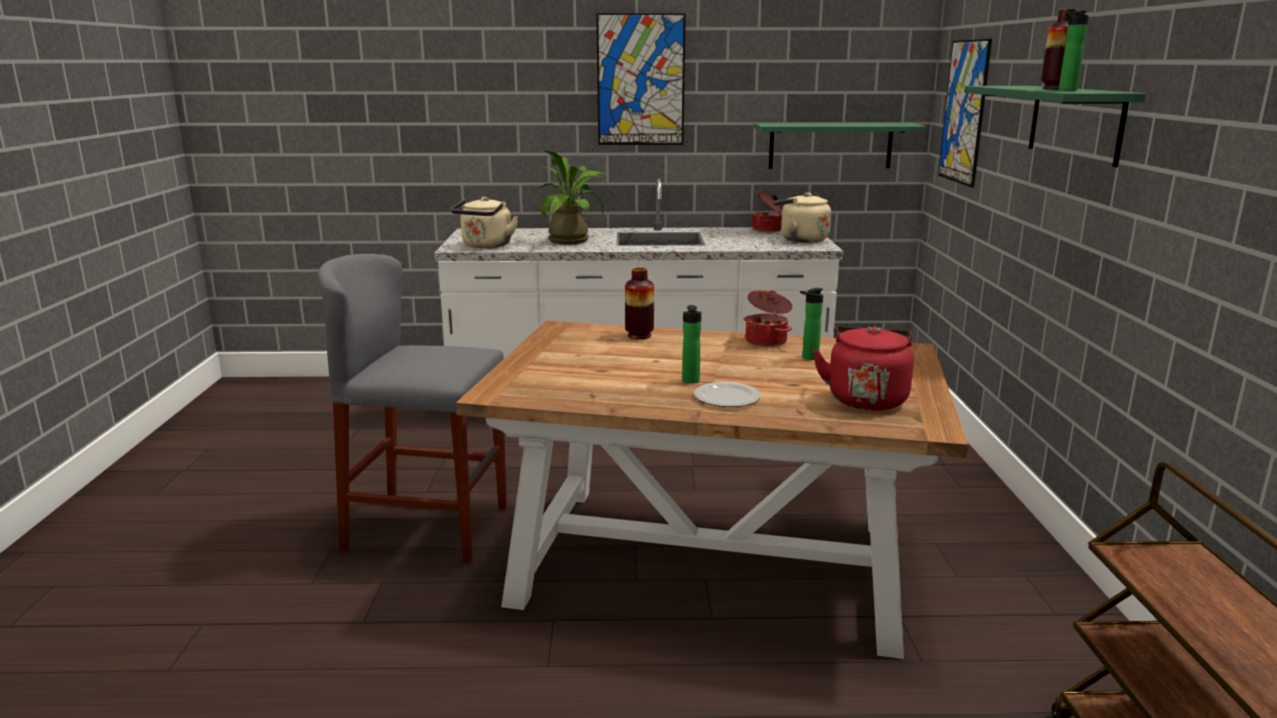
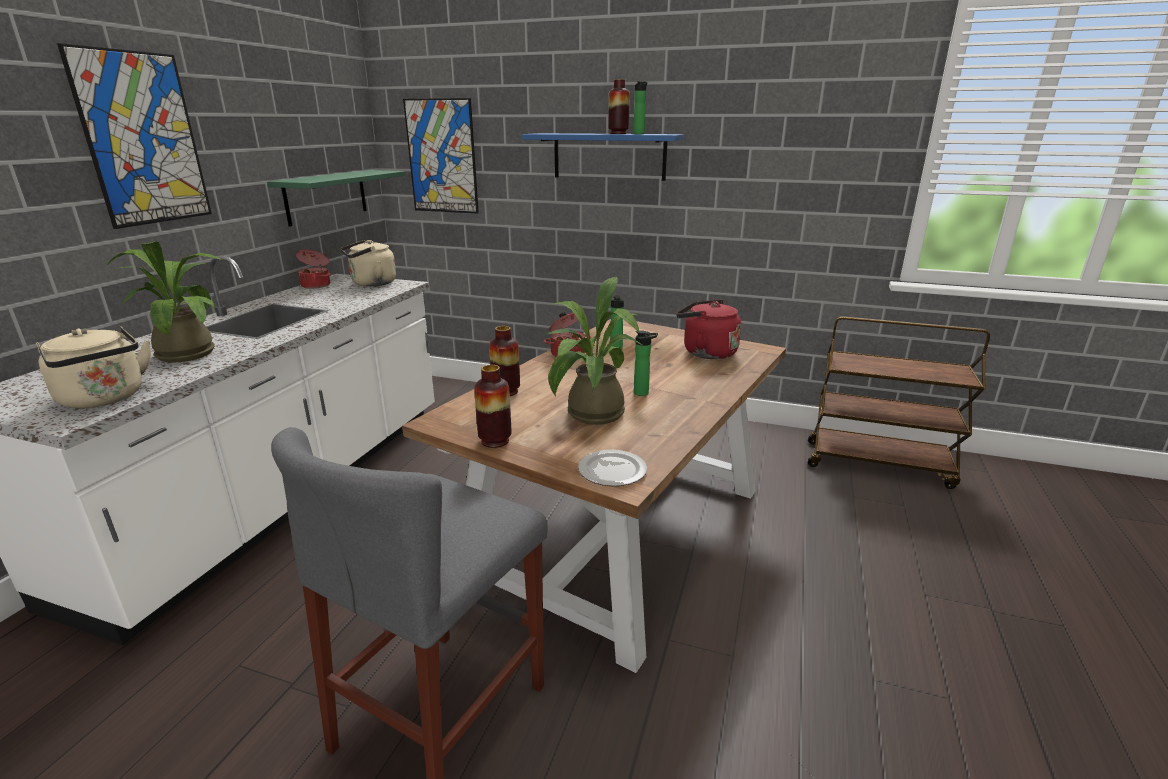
camera: 70 degrees left, 5 degrees up
plate [694,382,761,407] -> plate moved to [578,450,647,486]
green shelf [964,86,1146,167] -> blue shelf [522,133,684,181]
none -> vase [474,365,511,448]
none -> potted plant [545,276,643,425]

